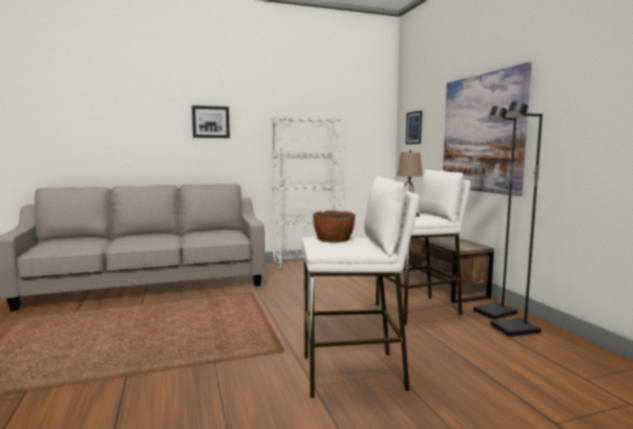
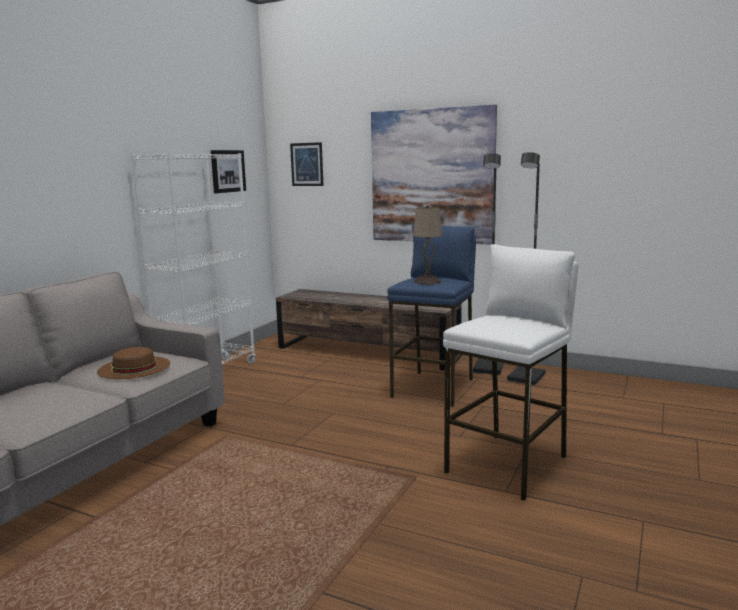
camera: 45 degrees left, 5 degrees up
picture [192,105,230,138] -> picture moved to [211,150,246,193]
brown bowl [313,210,355,242] -> none
white stool [376,169,471,326] -> blue stool [387,224,476,407]
none -> brown hat [97,347,170,379]

